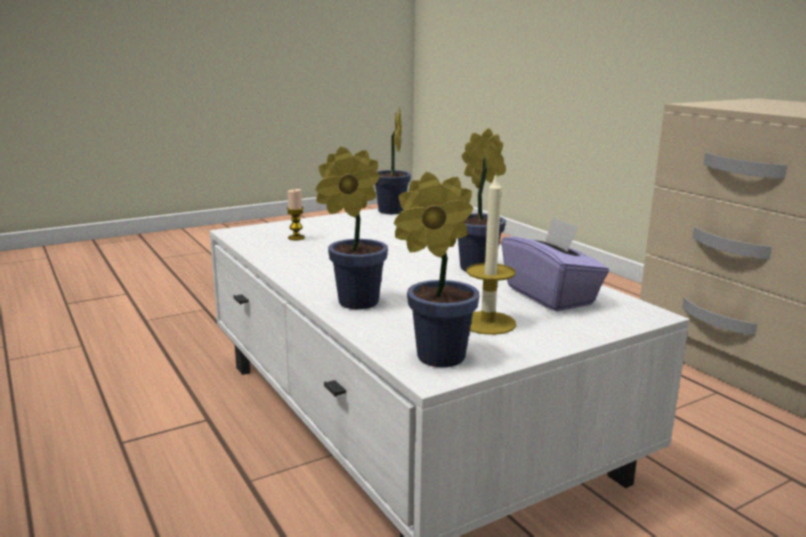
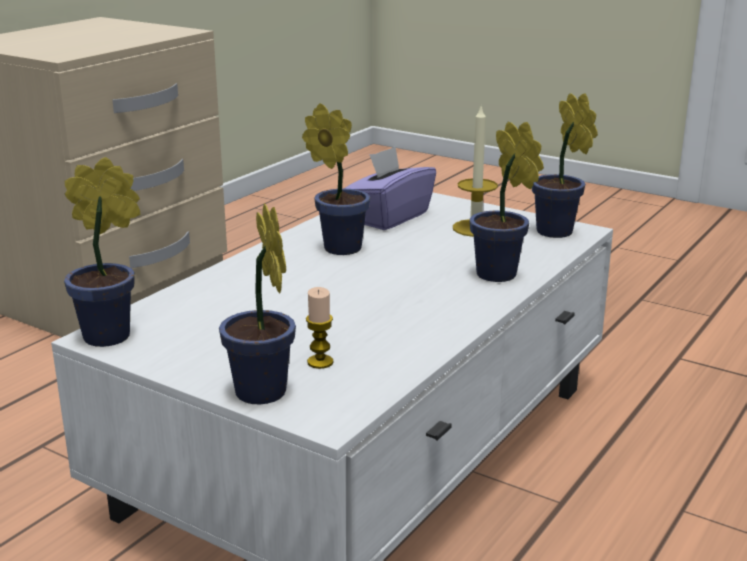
camera: 115 degrees left, 5 degrees up
none -> potted plant [219,203,296,404]

